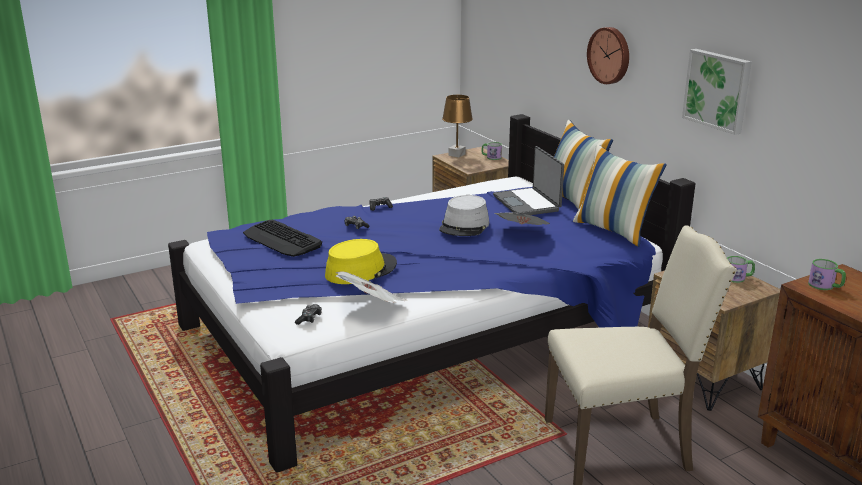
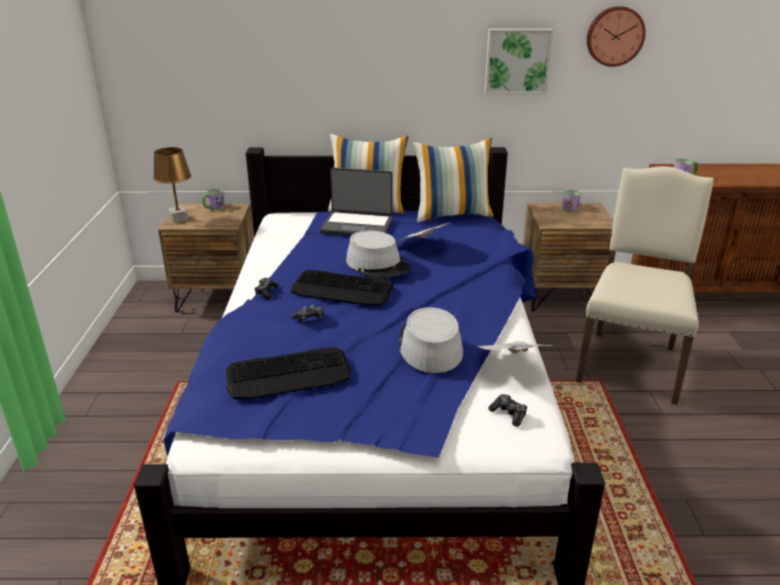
camera: 60 degrees left, 5 degrees up
yellow hat [325,239,397,284] -> grey hat [400,307,463,373]
wall clock [587,27,629,84] -> wall clock moved to [587,6,646,67]
none -> keyboard [291,270,394,305]

